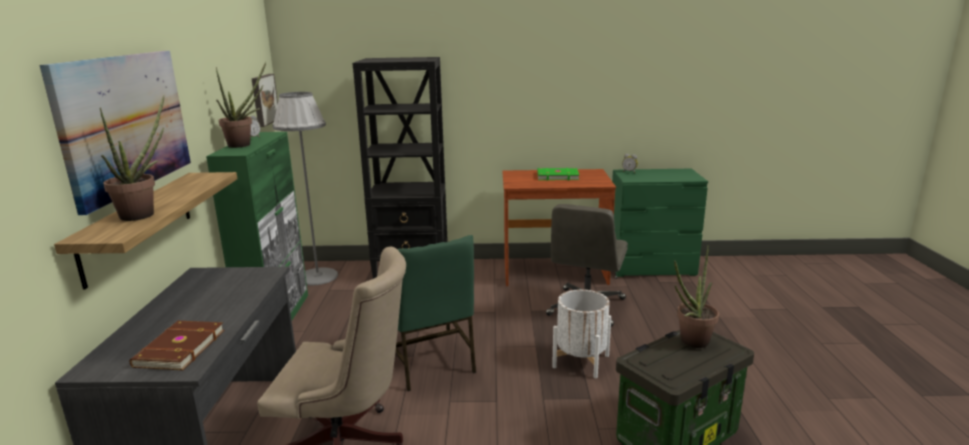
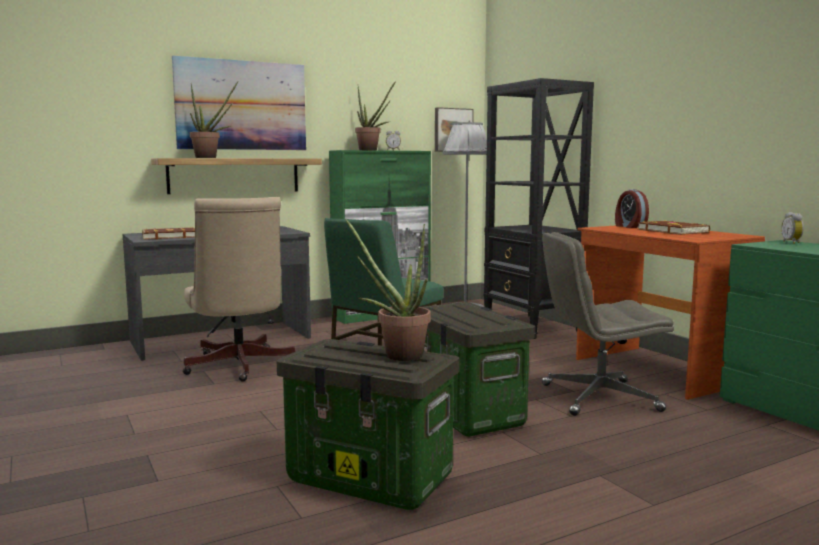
camera: 60 degrees right, 10 degrees down
green book [538,168,579,180] -> brown book [637,220,710,235]
white planter [552,289,611,378] -> storage box [423,302,535,437]
none -> alarm clock [615,189,649,228]

